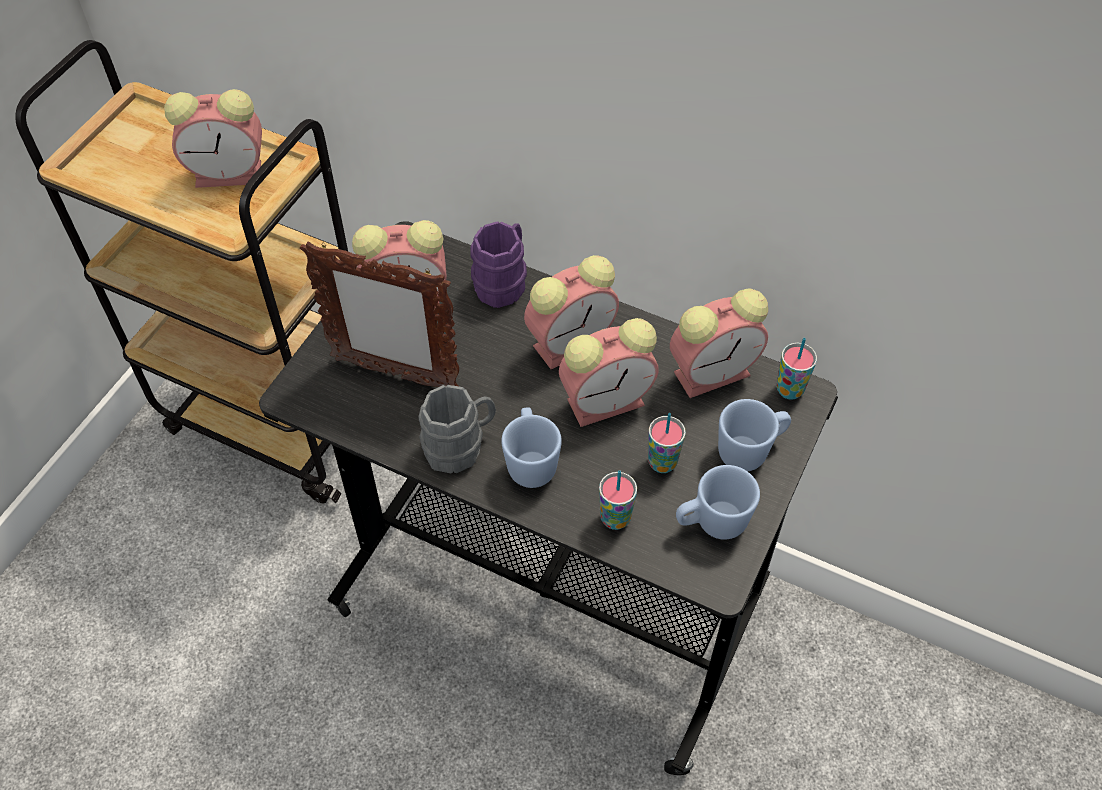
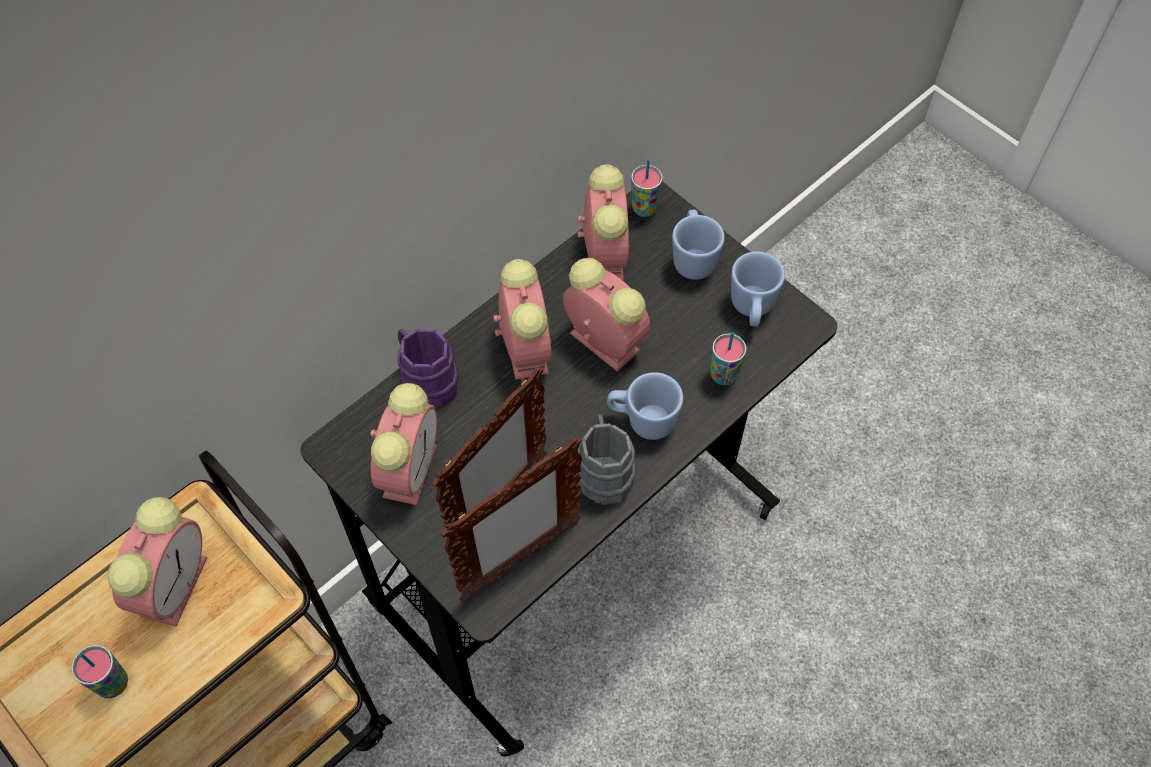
camera: 70 degrees left, 5 degrees up
alarm clock [559,318,659,427] -> alarm clock turned 45 degrees counterclockwise [563,258,650,372]
cup [648,413,686,473] -> cup moved to [71,645,128,698]
none -> picture frame [440,437,582,602]

